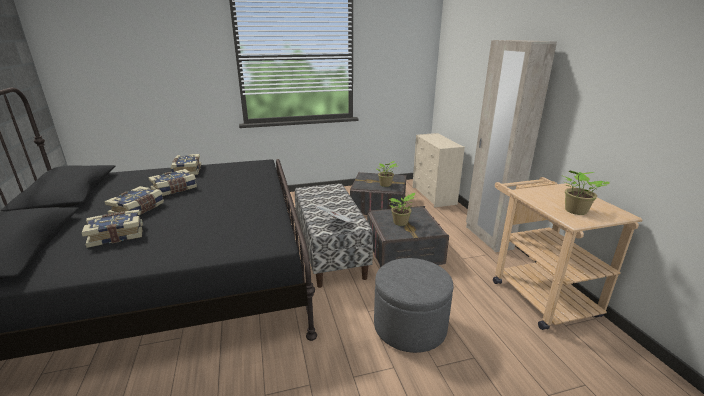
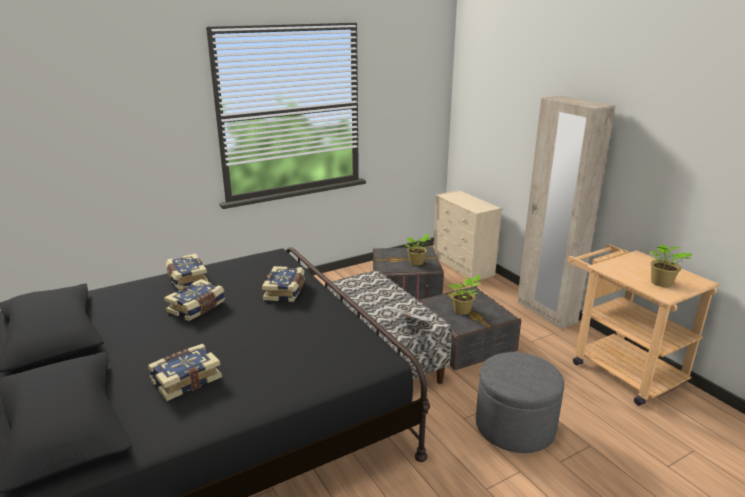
camera: 15 degrees left, 0 degrees up
book [105,186,164,215] -> book moved to [262,266,305,302]

